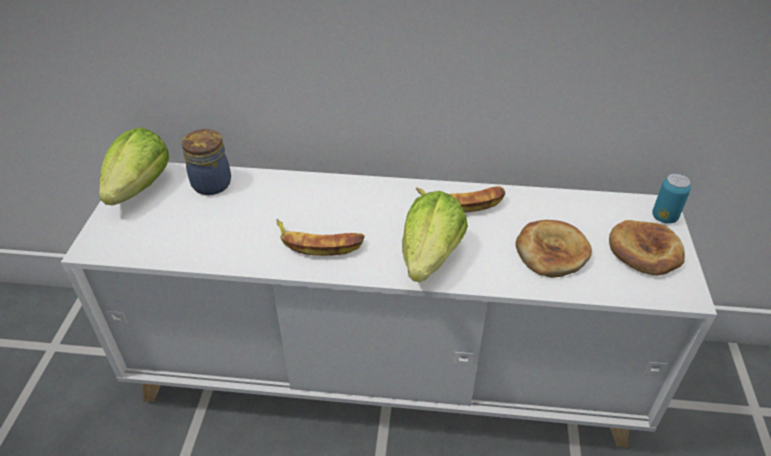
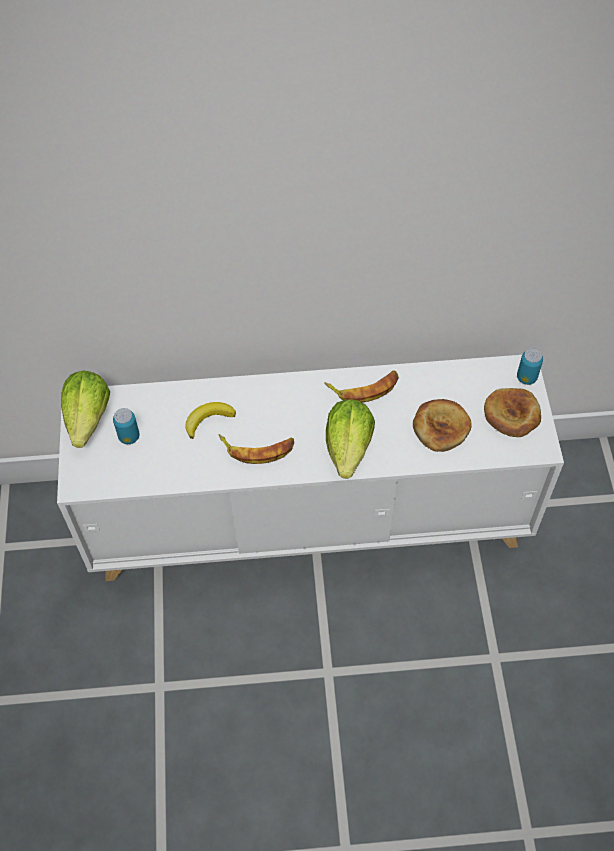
camera: 10 degrees left, 15 degrees up
jar [181,129,231,195] -> none
none -> can [113,408,140,444]
none -> banana [185,402,236,439]

